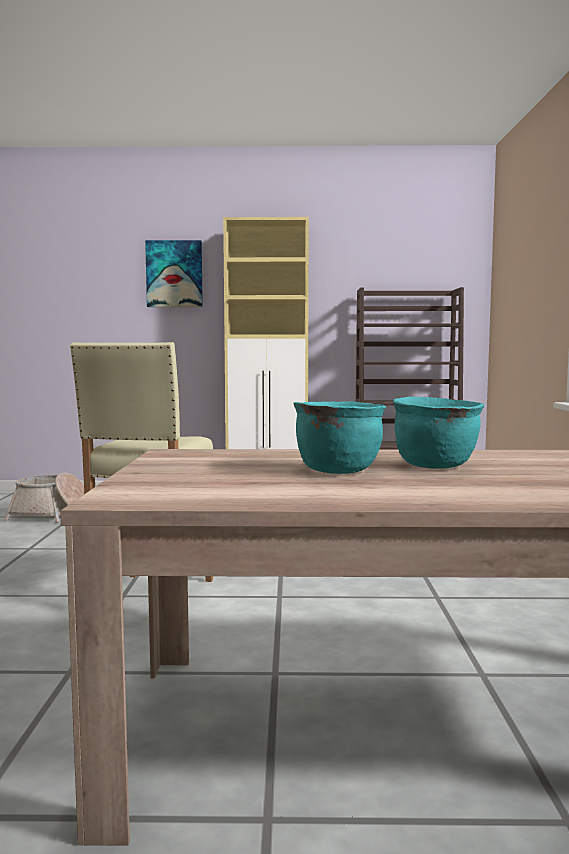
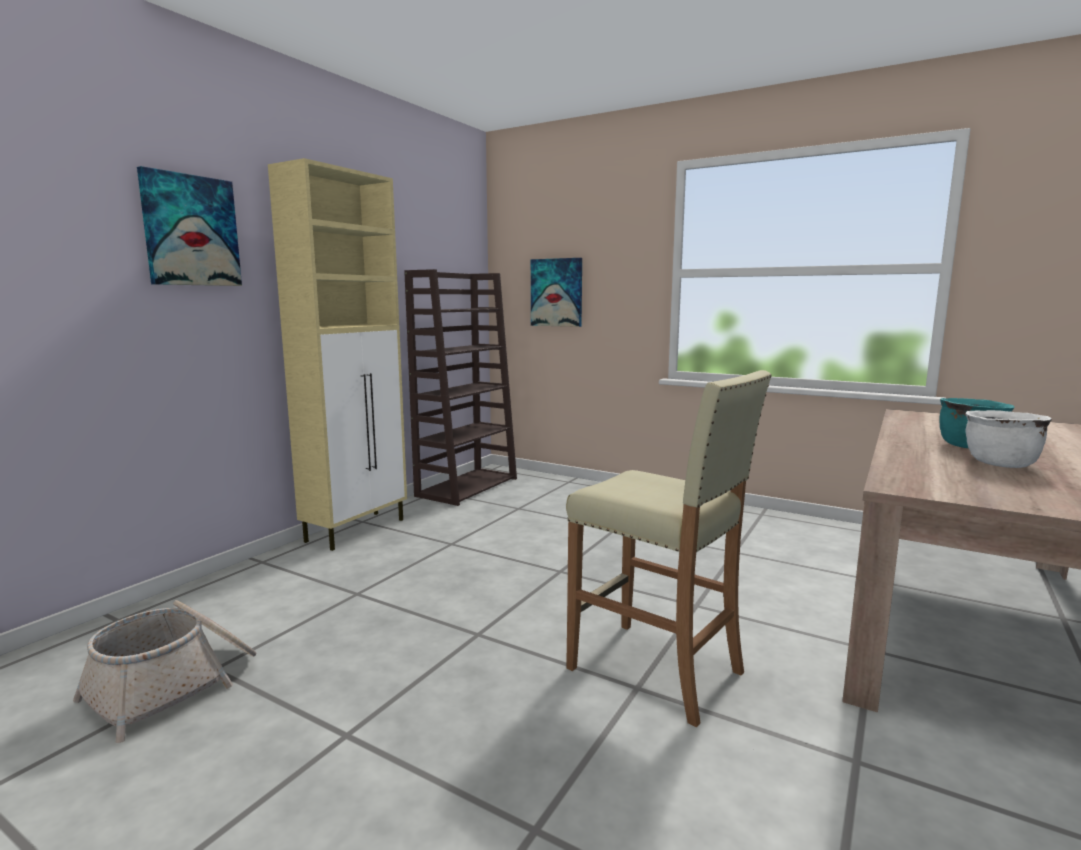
camera: 60 degrees left, 5 degrees up
turquoise cooking pot [293,401,386,474] -> white cooking pot [966,410,1052,468]
none -> picture [531,258,582,327]

